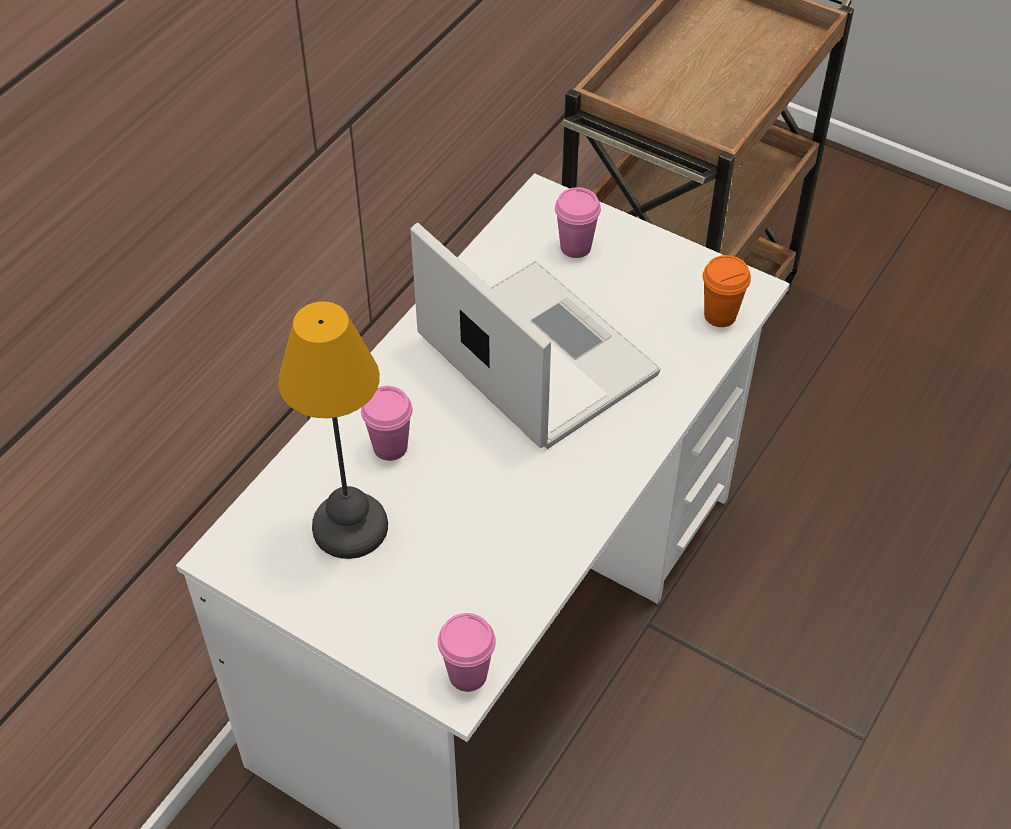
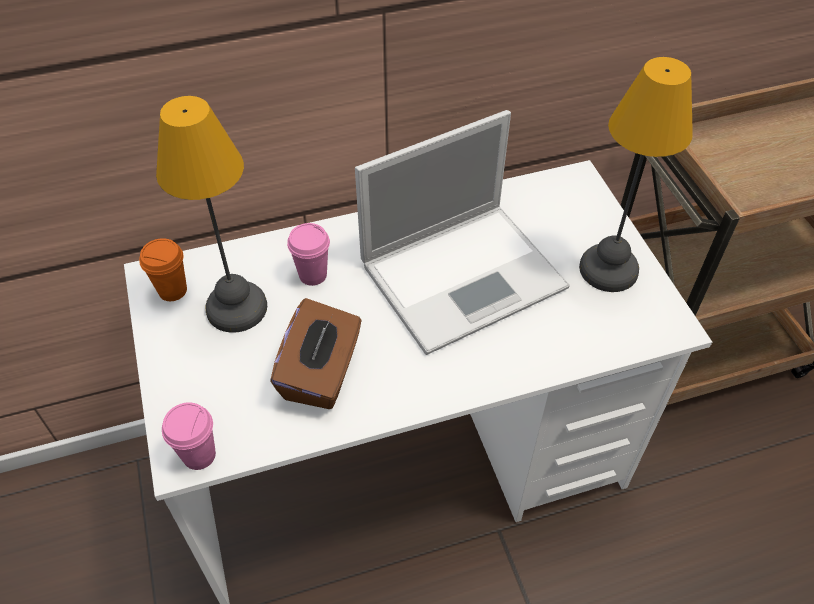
camera: 40 degrees right, 0 degrees up
laptop [410,223,661,449] -> laptop turned 60 degrees clockwise [355,110,570,355]
pink cup [555,187,601,258] -> none
orange cup [703,255,751,327] -> orange cup moved to [139,238,187,301]
none -> brown tissue box [270,298,362,409]
none -> table lamp [579,57,693,292]

